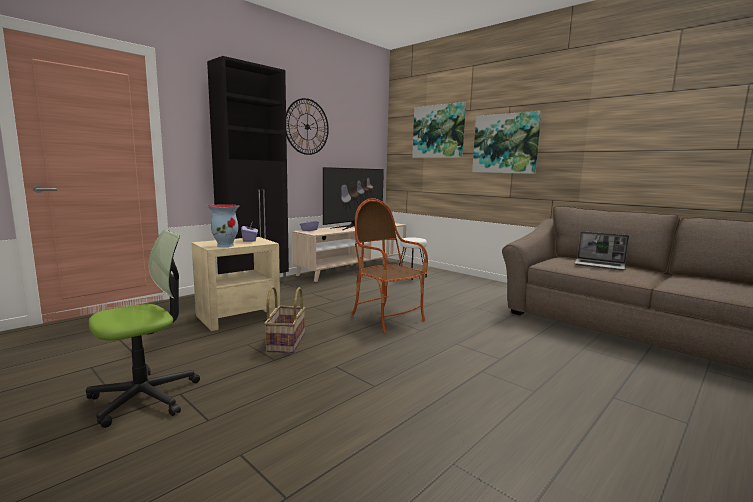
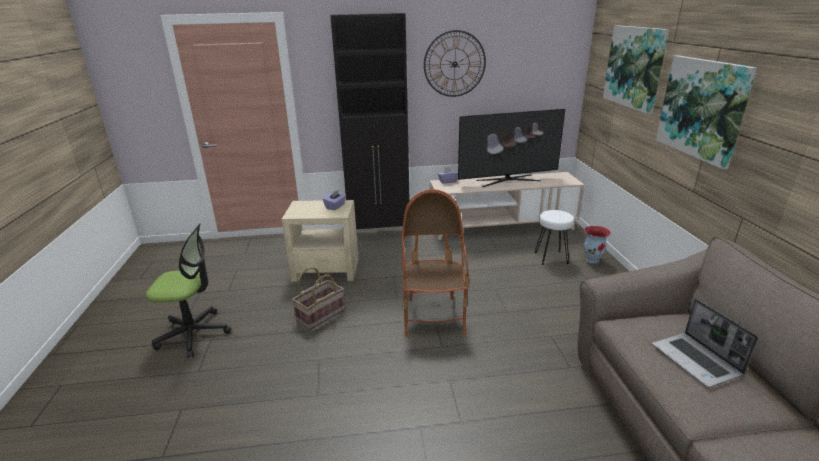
camera: 40 degrees right, 15 degrees up
vase [207,204,240,247] -> vase moved to [584,226,611,263]

